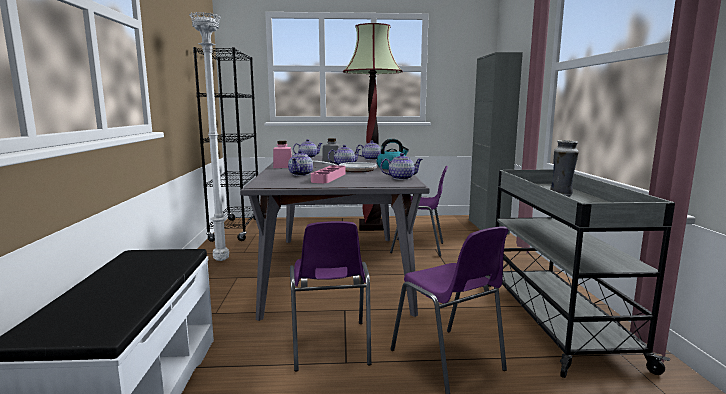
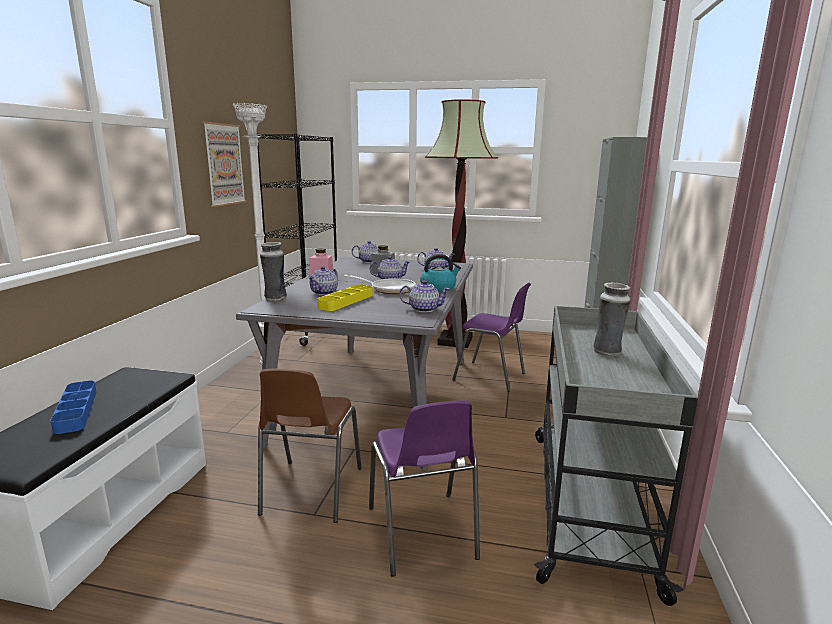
camera: 15 degrees right, 5 degrees up
purple chair [290,221,371,371] -> brown chair [258,369,362,523]
pink tray [311,165,346,183] -> yellow tray [317,284,373,311]
none -> blue tray [50,381,97,434]
none -> picture [202,122,246,207]
none -> vase [260,242,287,301]

